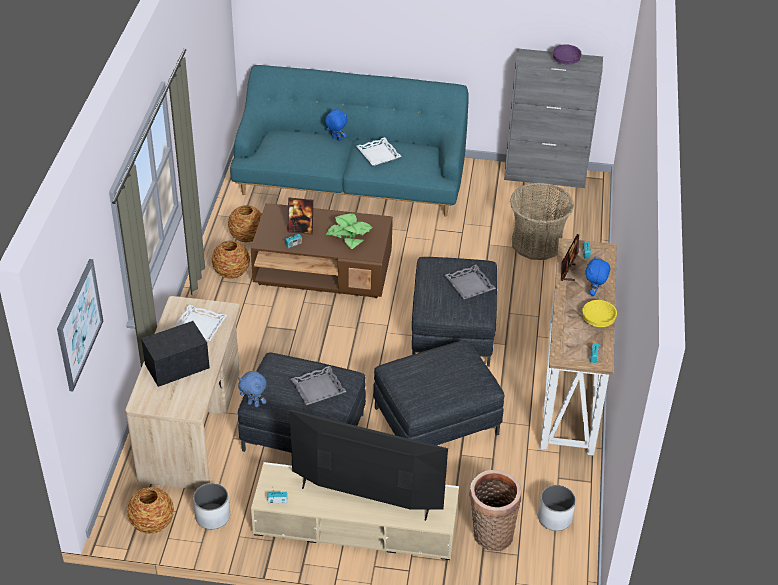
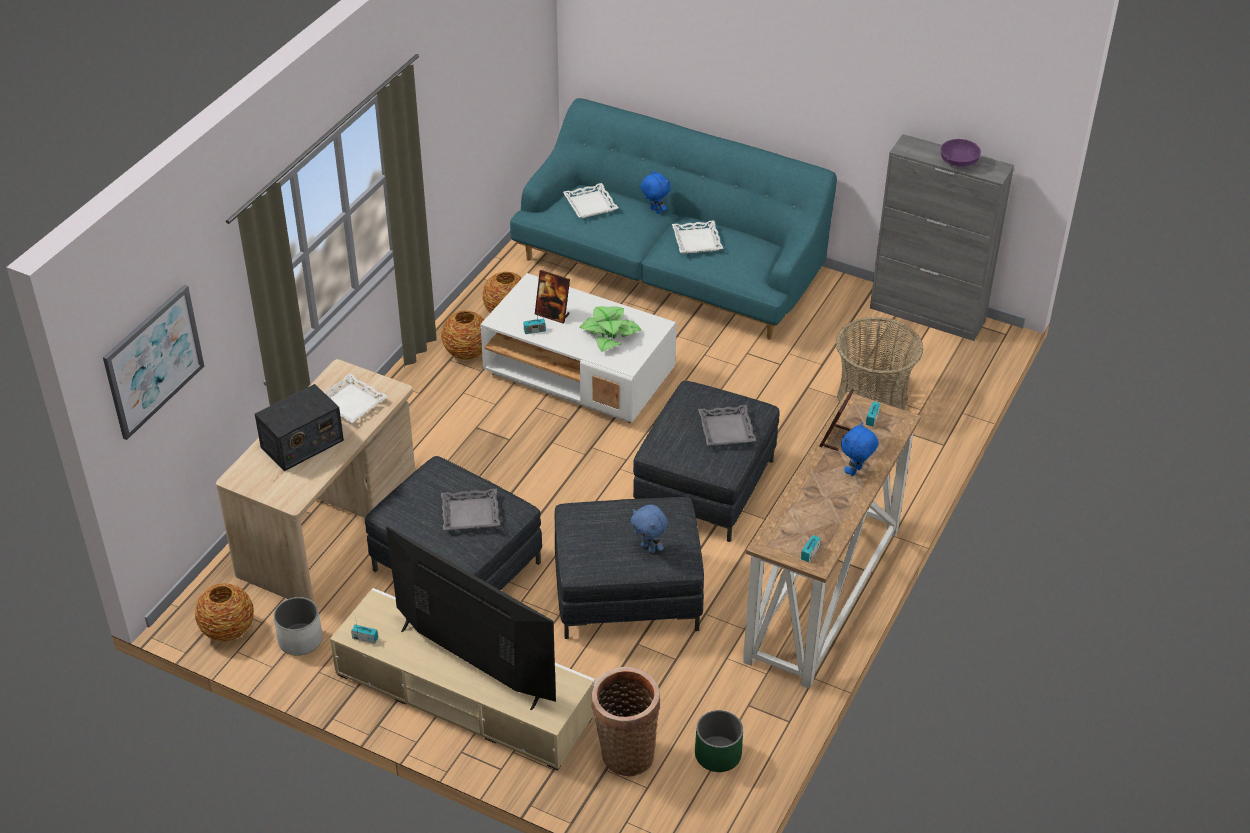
camera: 20 degrees right, 0 degrees up
radio [141,321,210,387] -> radio turned 150 degrees clockwise [255,384,344,471]
blue plush toy [238,371,267,407] -> blue plush toy moved to [631,505,668,553]
brown coffee table [251,203,393,298] -> white coffee table [480,273,677,423]
white planter [538,485,576,531] -> green planter [695,710,743,772]
yellow bowl [582,300,617,327] -> none
none -> white tray [563,183,618,218]

